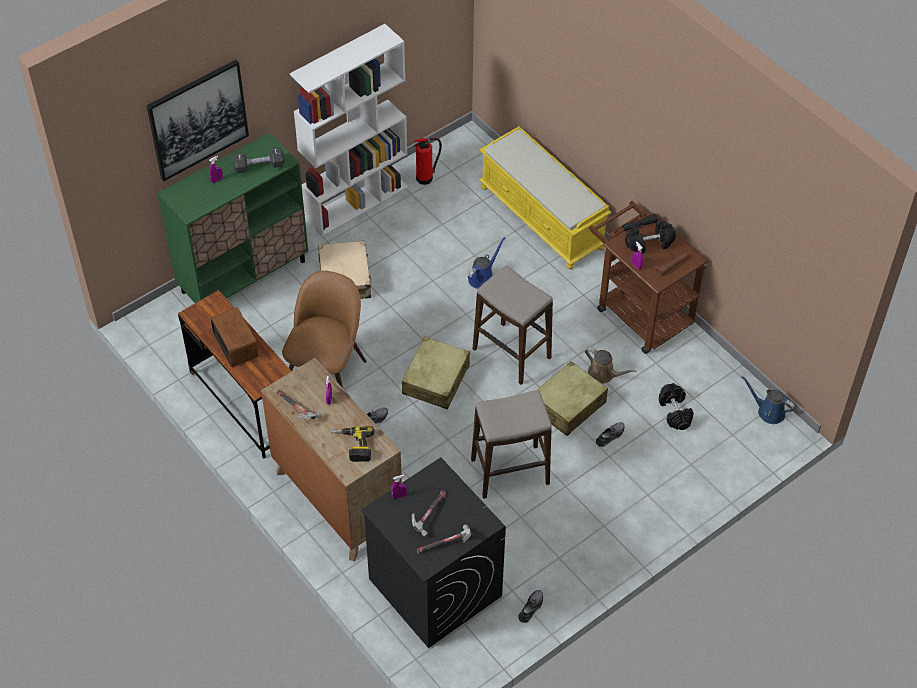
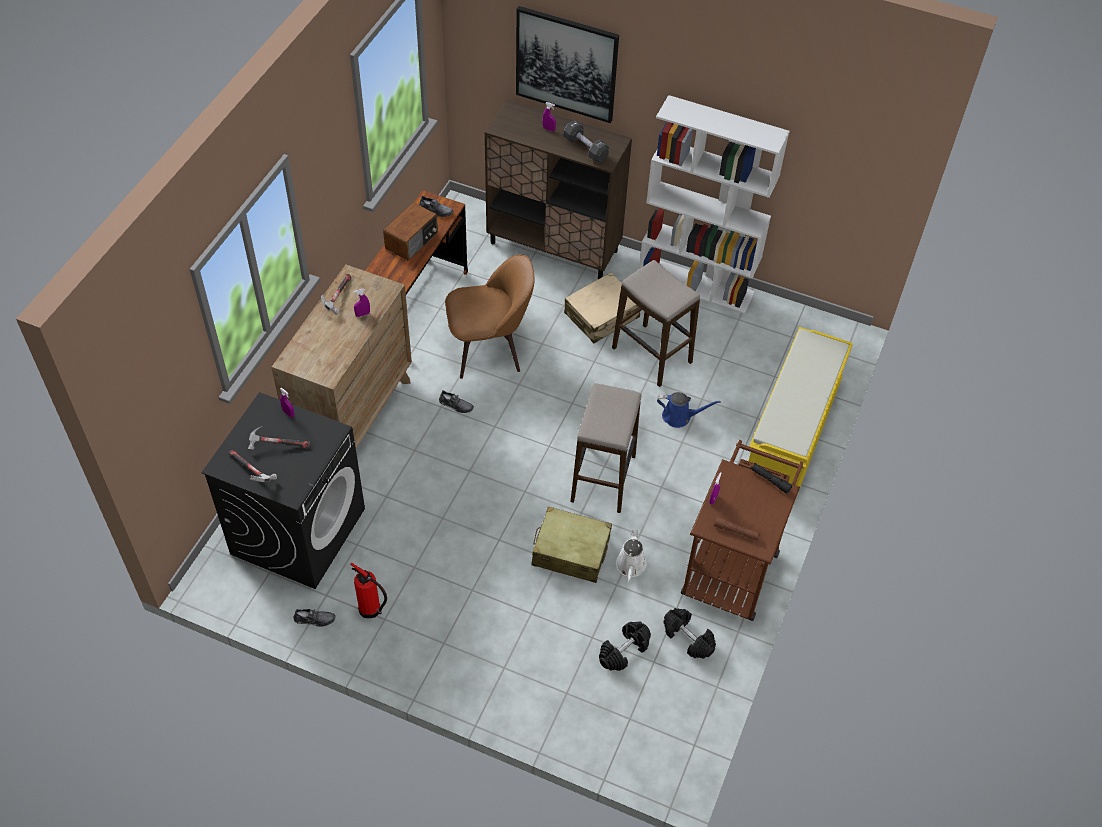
camera: 60 degrees right, 0 degrees up
green cabinet [157,133,308,303] -> brown cabinet [485,100,632,279]
power drill [331,427,375,462] -> none
beige suitcase [402,336,470,410] -> none
fire extinguisher [413,138,442,185] -> fire extinguisher moved to [351,563,387,618]
stool [471,390,551,499] -> stool moved to [612,260,700,387]
brown watering can [585,347,636,384] -> white watering can [616,530,647,583]
grey shoe [596,422,625,447] -> grey shoe moved to [419,195,454,217]
black dumbbell [625,221,676,254] -> black dumbbell moved to [663,608,716,659]
blue watering can [742,376,795,424] -> none

